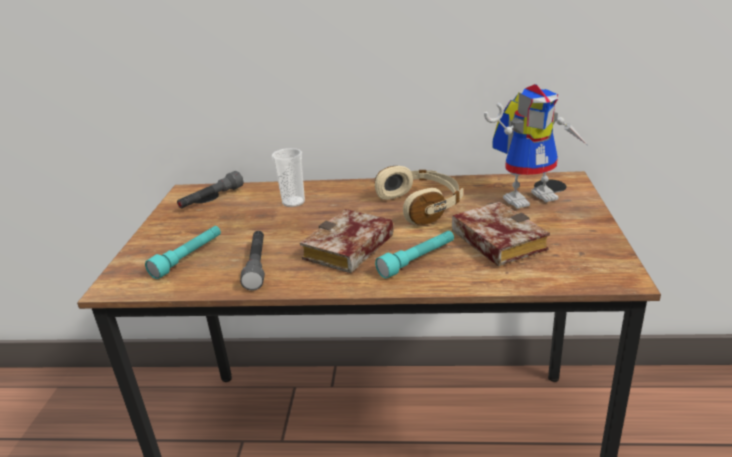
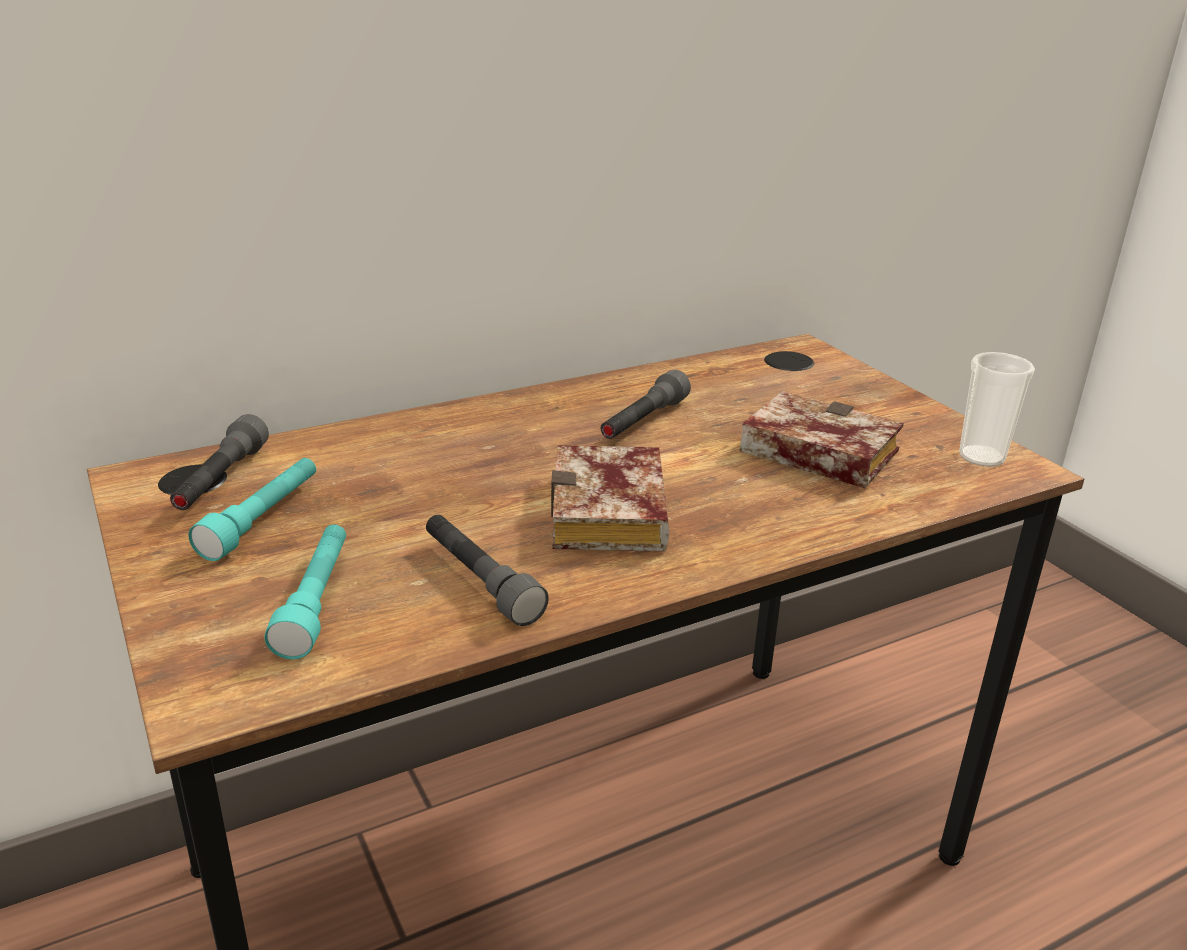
camera: 35 degrees left, 0 degrees up
cup [272,148,305,207] -> cup moved to [959,352,1035,467]
beige headphones [375,166,463,225] -> grey flashlight [601,370,691,439]
turquoise flashlight [375,231,454,278] -> turquoise flashlight moved to [189,458,316,561]
toy robot [484,84,586,209] -> none

